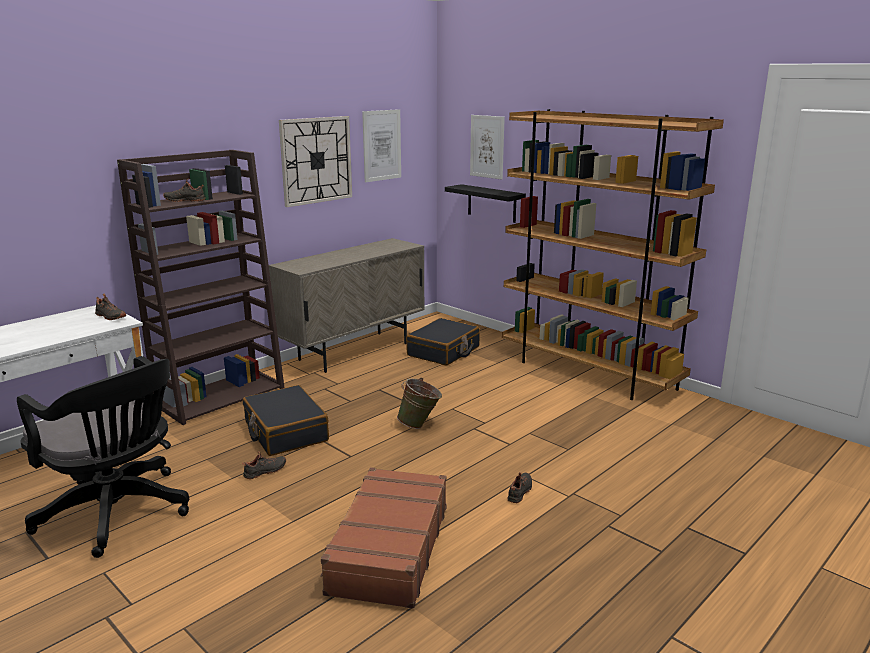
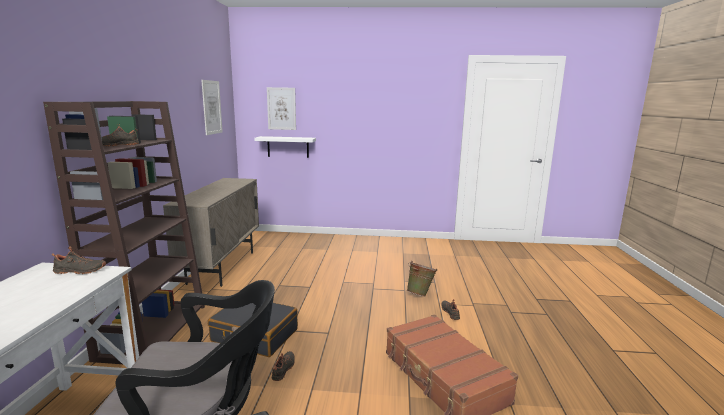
camera: 40 degrees left, 5 degrees down
wall clock [279,116,352,207] -> none
green bucket [397,378,442,429] -> green bucket moved to [407,261,437,296]
black suitcase [406,318,480,366] -> none
black shelf [445,184,526,223] -> white shelf [254,136,316,158]
brown bookcase [502,109,724,400] -> none

